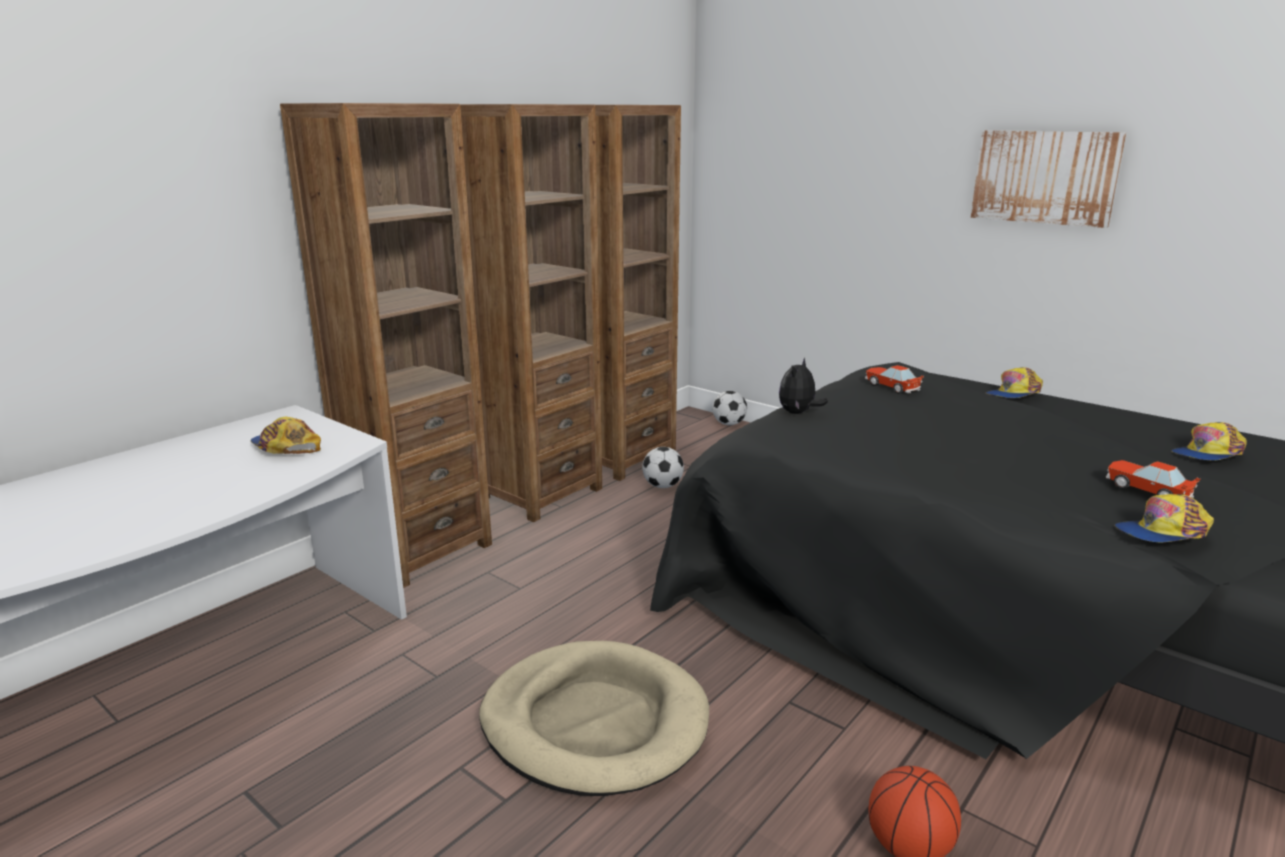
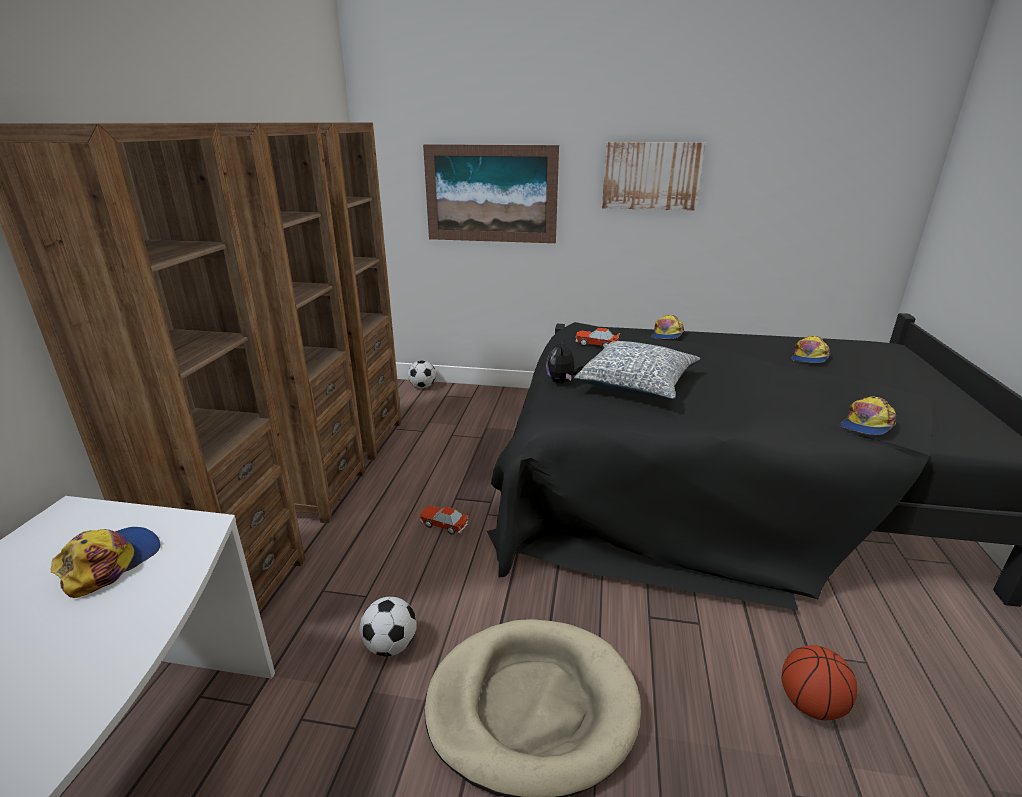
camera: 30 degrees left, 5 degrees up
cap [251,417,321,454] -> cap turned 105 degrees clockwise [50,527,161,598]
football [642,447,684,488] -> football moved to [360,597,417,656]
toy car [1106,460,1201,498] -> toy car moved to [420,505,469,535]
none -> picture [423,144,559,243]
none -> pillow [574,341,700,399]

